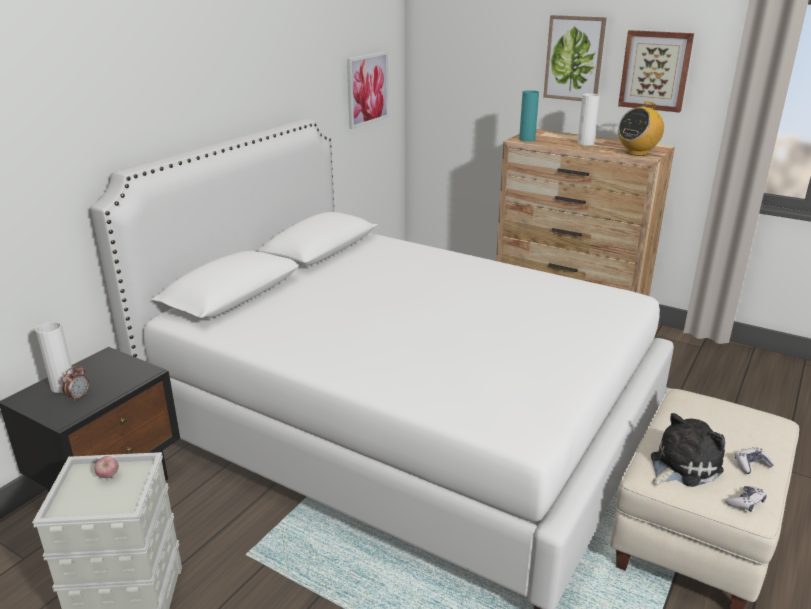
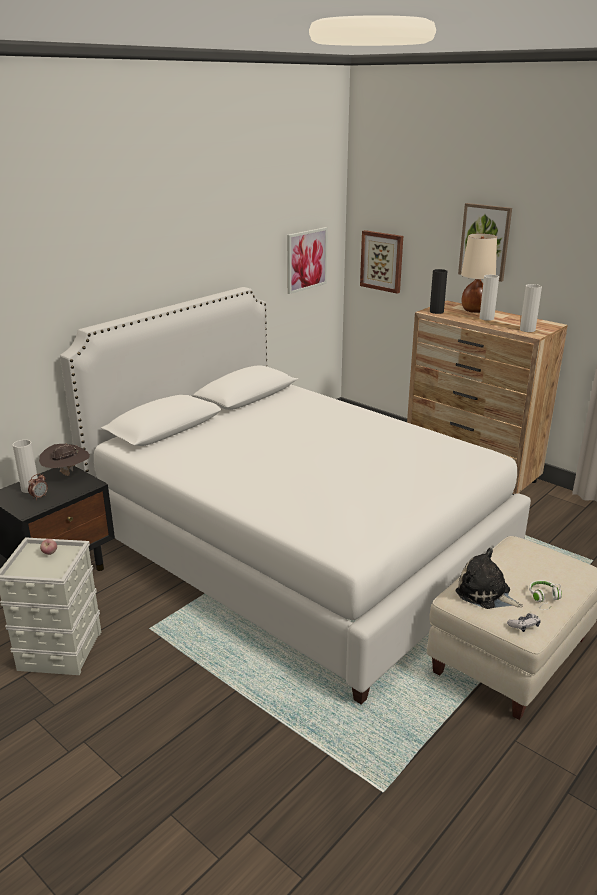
camera: 10 degrees right, 0 degrees up
turquoise vase [519,90,539,142] -> black vase [430,269,447,314]
picture [618,30,694,113] -> picture moved to [360,230,403,294]
radio [618,101,664,156] -> white vase [520,284,542,332]
plush toy [651,413,725,487] -> plush toy turned 120 degrees counterclockwise [456,548,523,609]
game controller [735,447,774,474] -> white headphones [529,580,562,610]
none -> brown hat [39,444,90,476]
none -> beige table lamp [461,233,497,313]

